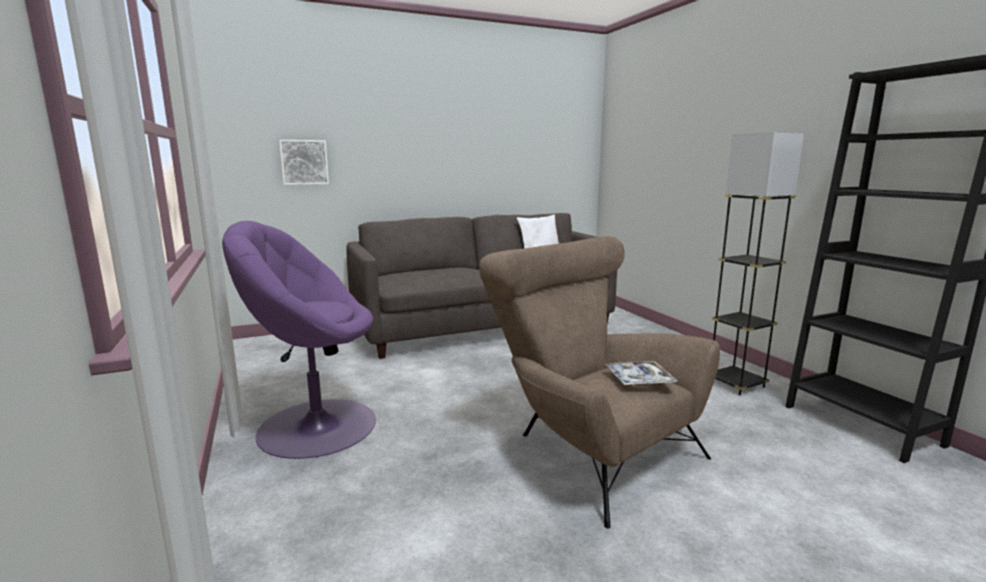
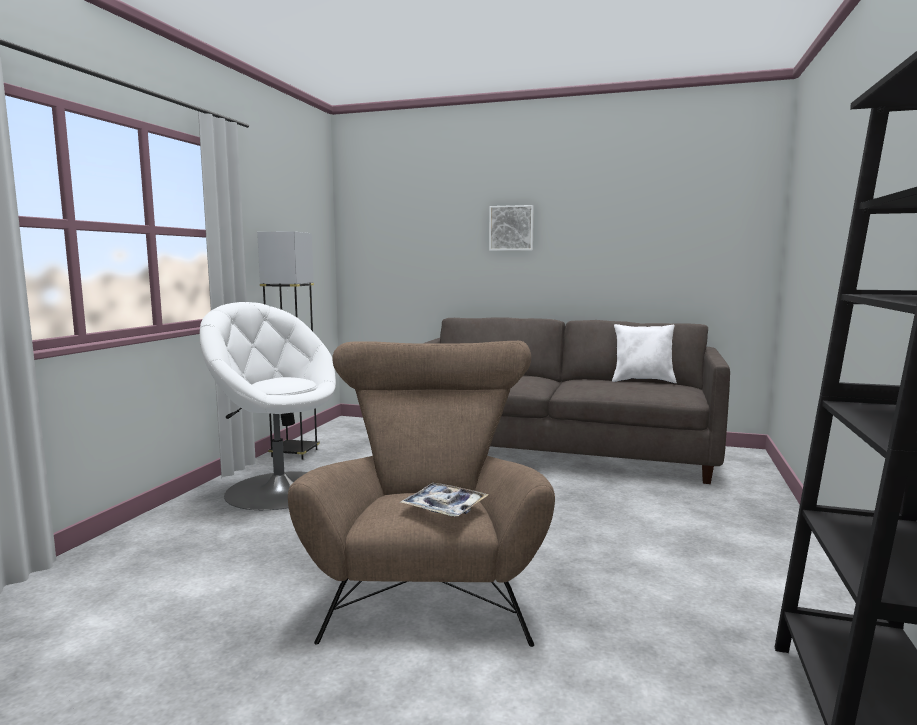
camera: 40 degrees right, 5 degrees down
purple armchair [222,221,376,459] -> white armchair [200,302,336,510]
picture [279,140,329,185] -> picture moved to [489,205,534,251]
grey floor lamp [712,133,804,395] -> grey floor lamp moved to [257,231,320,460]

